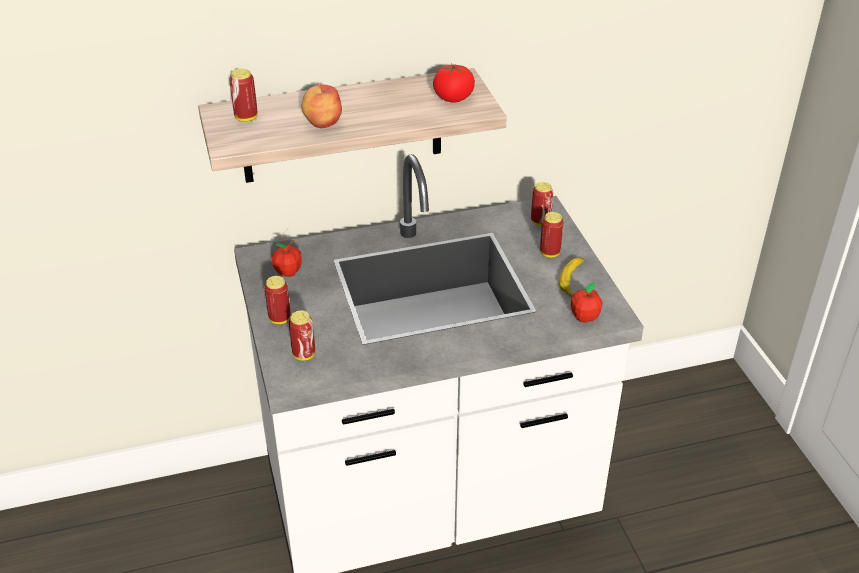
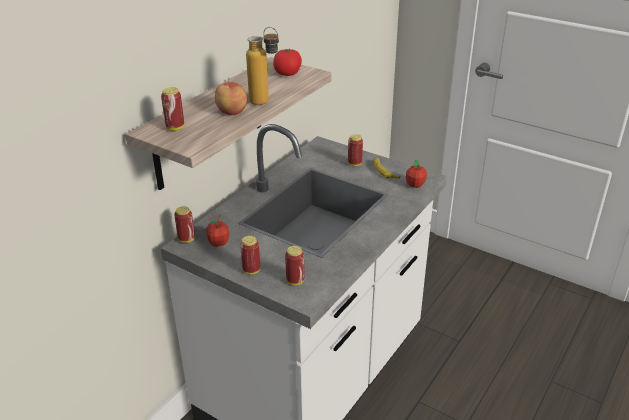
camera: 40 degrees left, 5 degrees down
can [531,182,553,226] -> can moved to [174,206,195,243]
none -> bottle [246,27,279,105]

